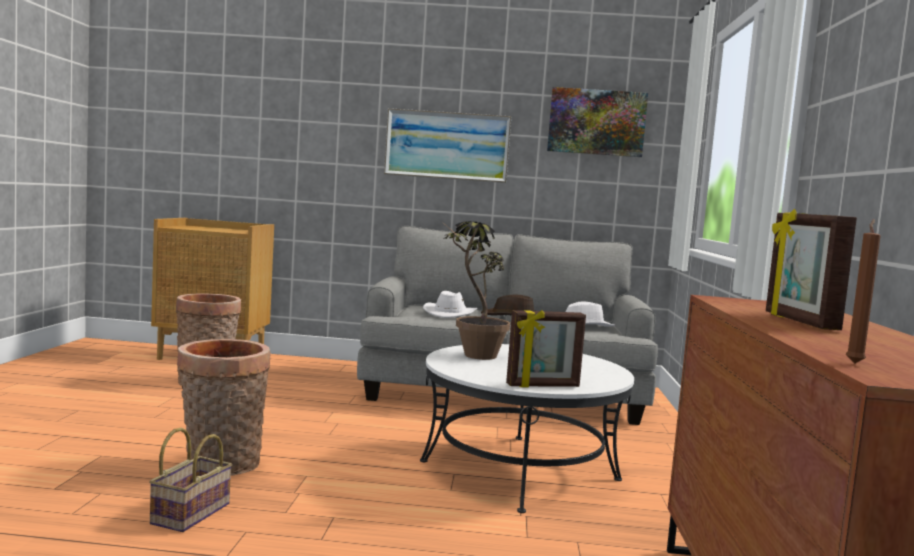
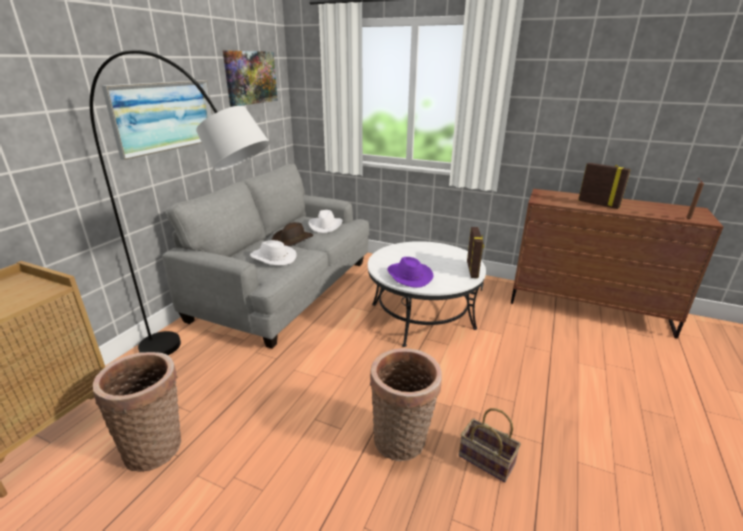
camera: 70 degrees left, 20 degrees up
potted plant [444,221,510,360] -> purple hat [387,257,434,288]
picture frame [766,209,857,330] -> picture frame turned 150 degrees counterclockwise [578,163,631,209]
none -> grey floor lamp [90,50,270,355]

